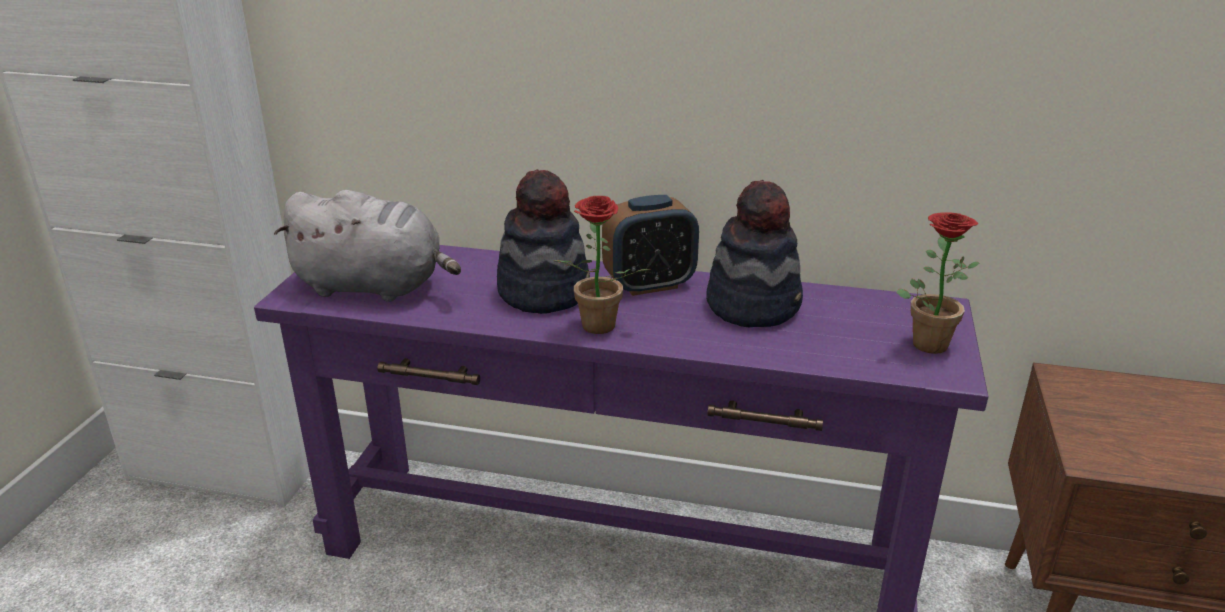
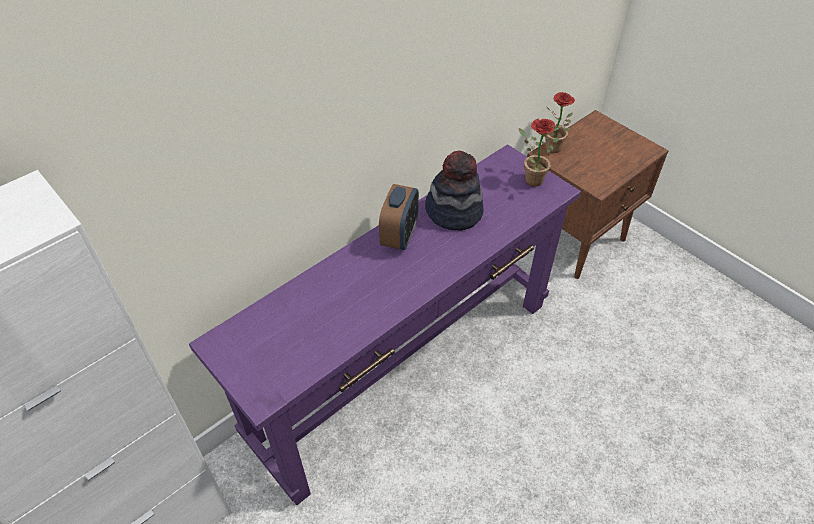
camera: 55 degrees left, 20 degrees up
grey plush toy [274,190,461,302] -> none
hat [497,169,590,314] -> none
potted plant [553,196,650,334] -> potted plant moved to [545,92,575,153]

